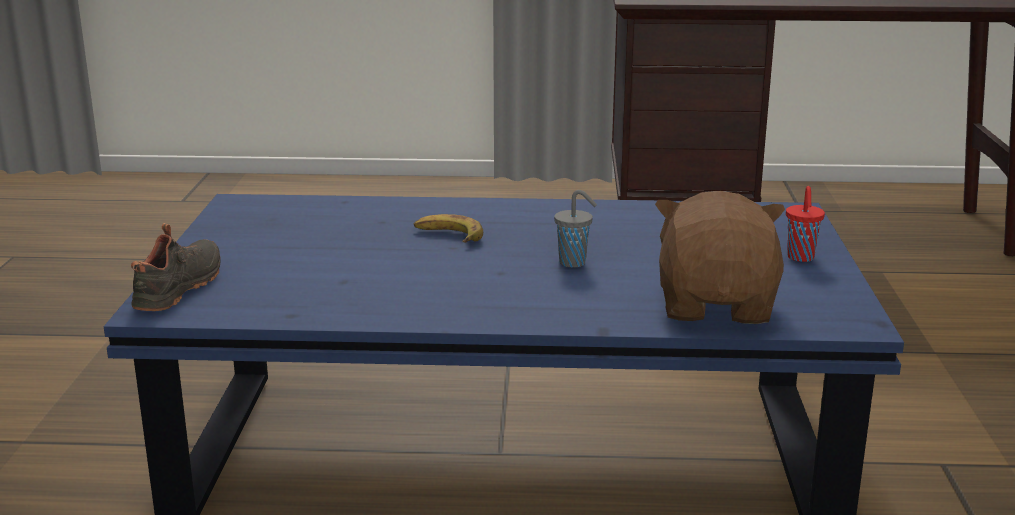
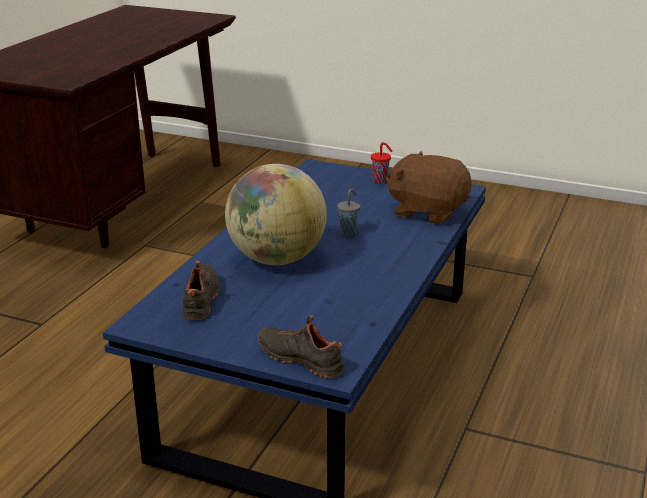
camera: 70 degrees left, 5 degrees up
banana [414,214,483,243] -> globe [225,164,327,265]
none -> black shoe [183,261,220,320]

